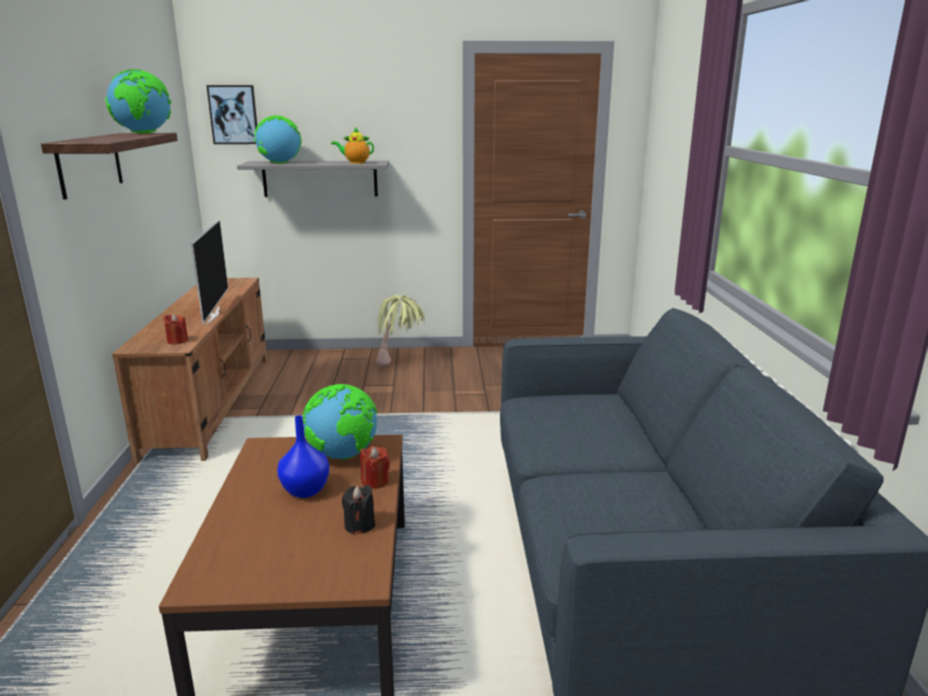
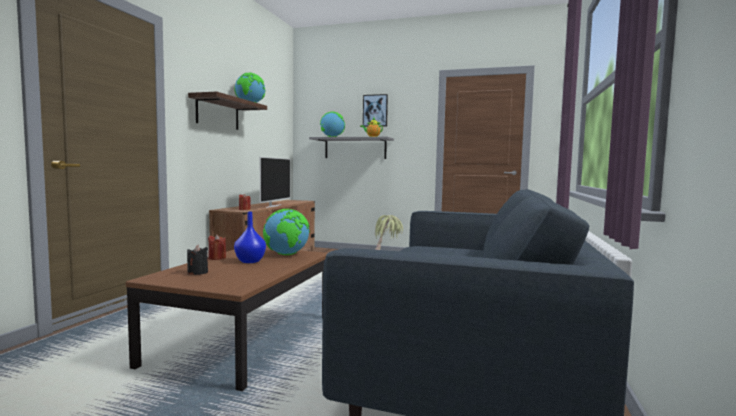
camera: 20 degrees right, 15 degrees down
picture [206,85,257,144] -> picture moved to [363,94,388,127]
black candle [342,485,375,534] -> black candle moved to [187,245,208,275]
red candle [360,446,390,489] -> red candle moved to [208,234,226,260]

